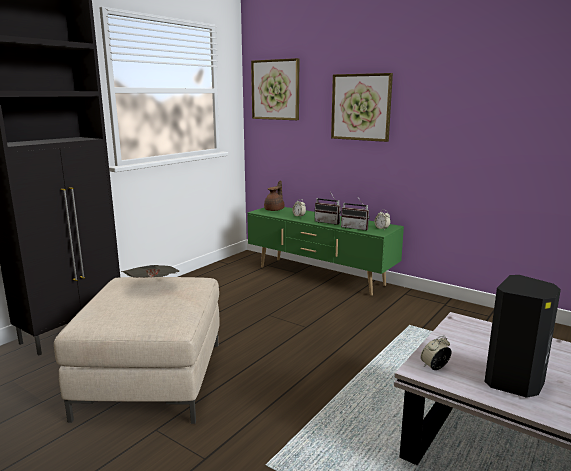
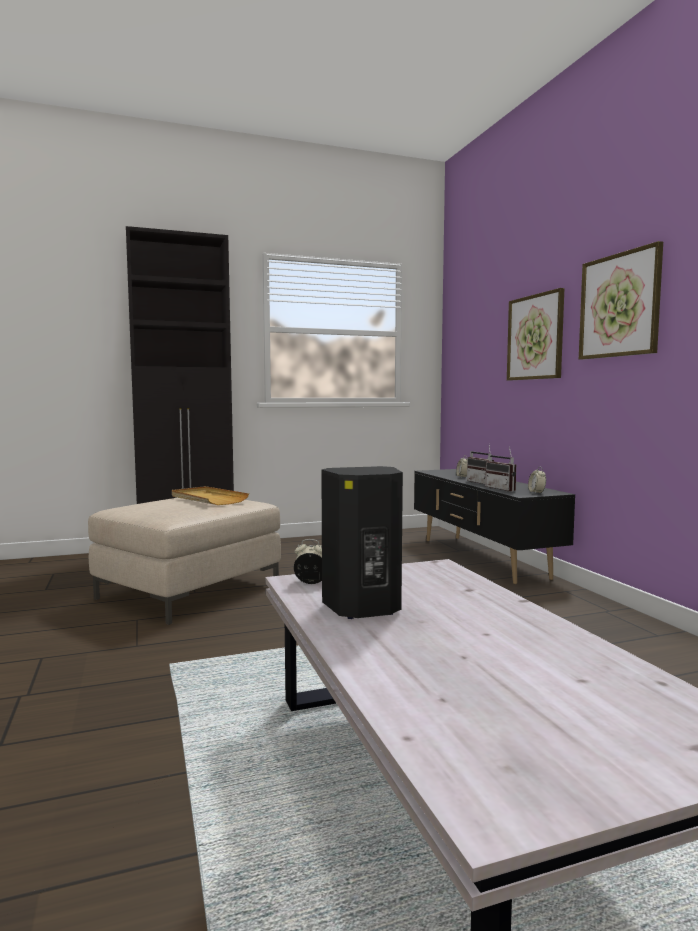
camera: 35 degrees right, 10 degrees down
newspaper [121,265,180,278] -> beige tray [172,486,249,505]
green tv stand [247,207,404,296] -> black tv stand [414,469,575,584]
picture [251,58,299,120] -> picture moved to [579,241,663,360]
brown teapot [264,180,285,211] -> none

